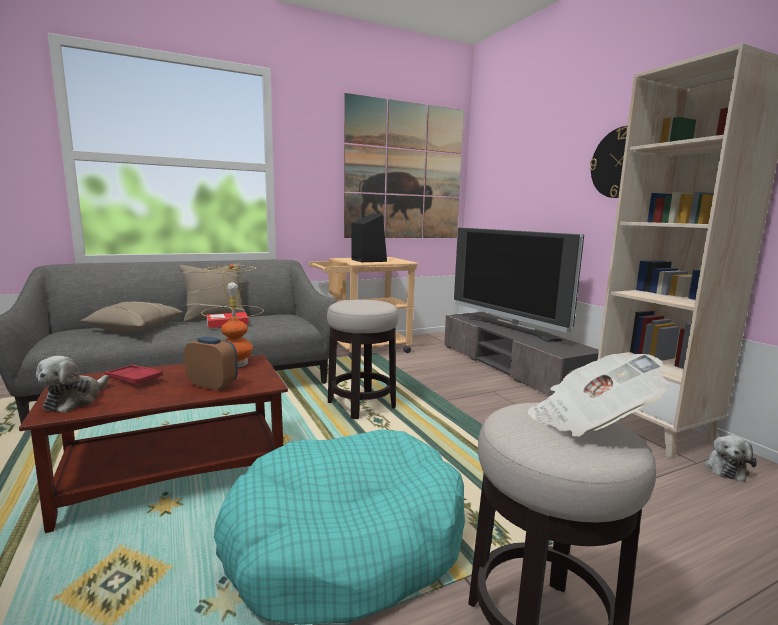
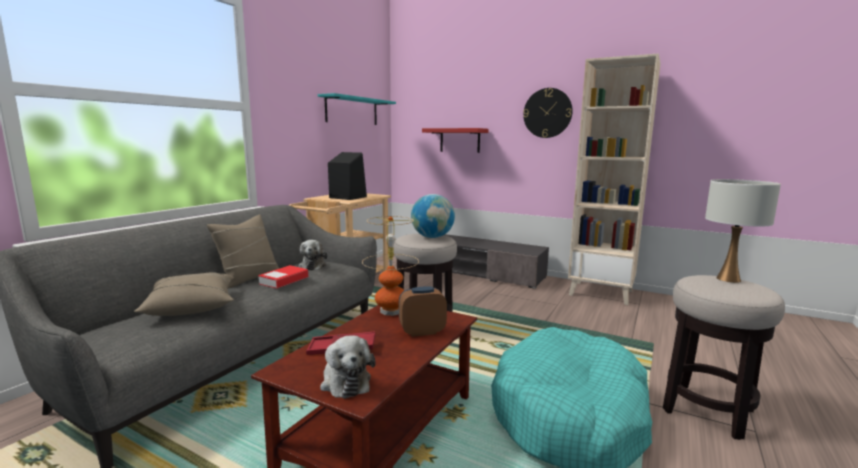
camera: 35 degrees left, 0 degrees up
picture [344,93,464,238] -> turquoise shelf [318,93,396,125]
television [454,228,584,342] -> none
newspaper [528,354,669,437] -> white table lamp [705,179,781,283]
plush toy [704,435,757,482] -> plush toy moved to [299,240,328,270]
none -> globe [411,194,455,238]
none -> red shelf [422,128,489,153]

